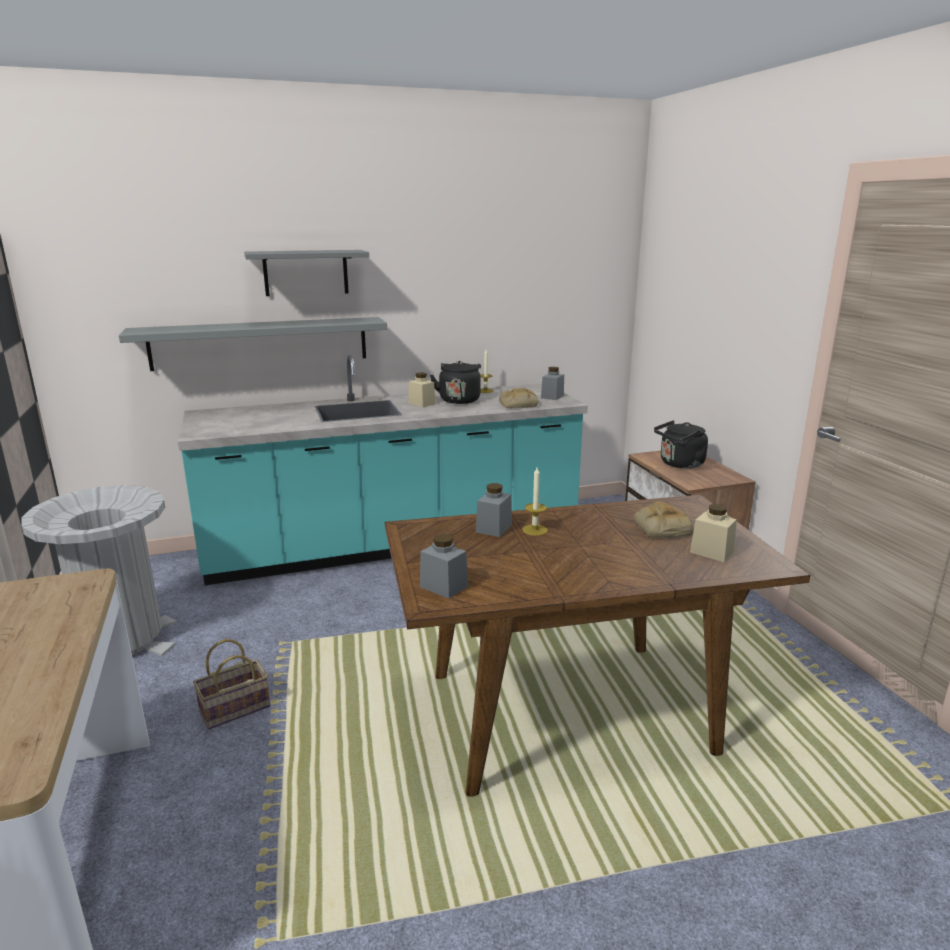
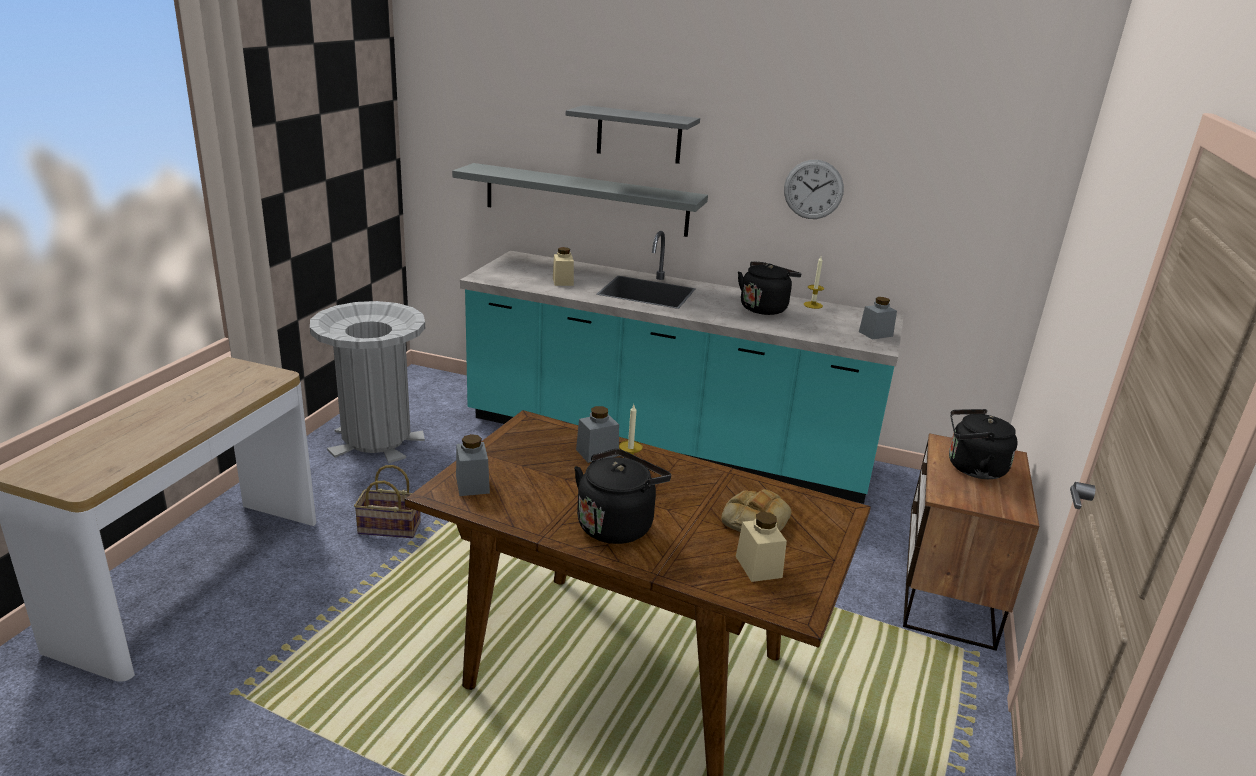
camera: 35 degrees right, 5 degrees up
beige jar [408,372,436,407] -> beige jar moved to [553,247,574,286]
bread [499,388,539,408] -> none
none -> black kettle [574,449,671,544]
none -> wall clock [784,160,844,219]

